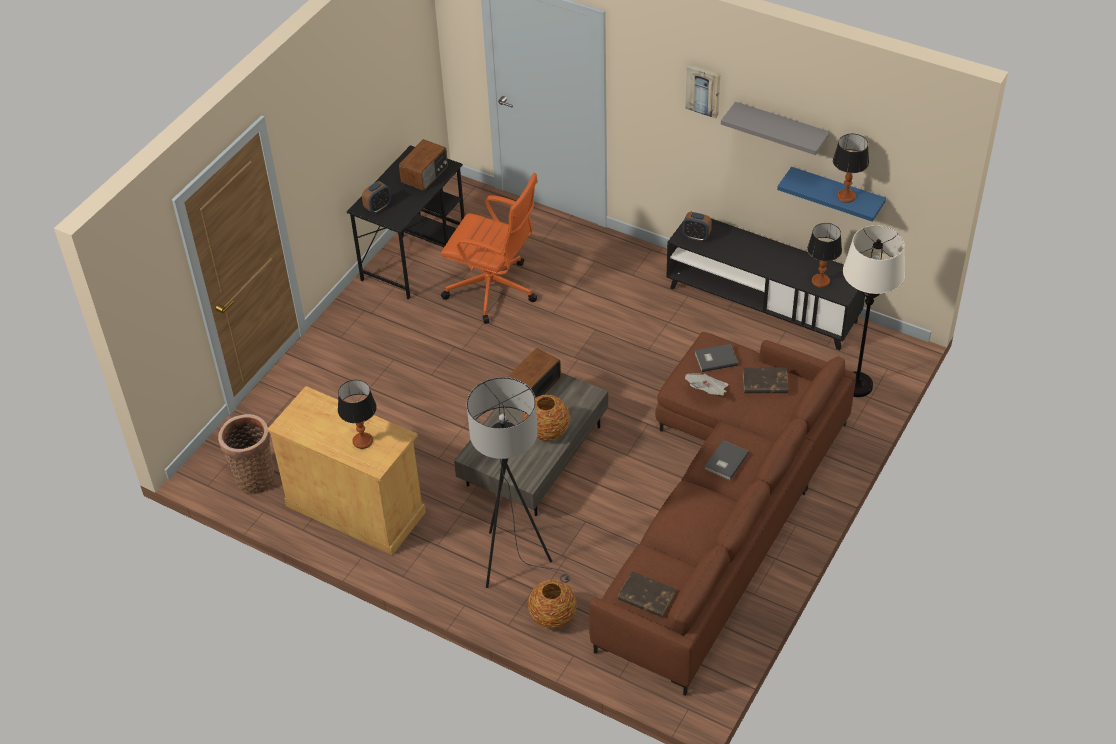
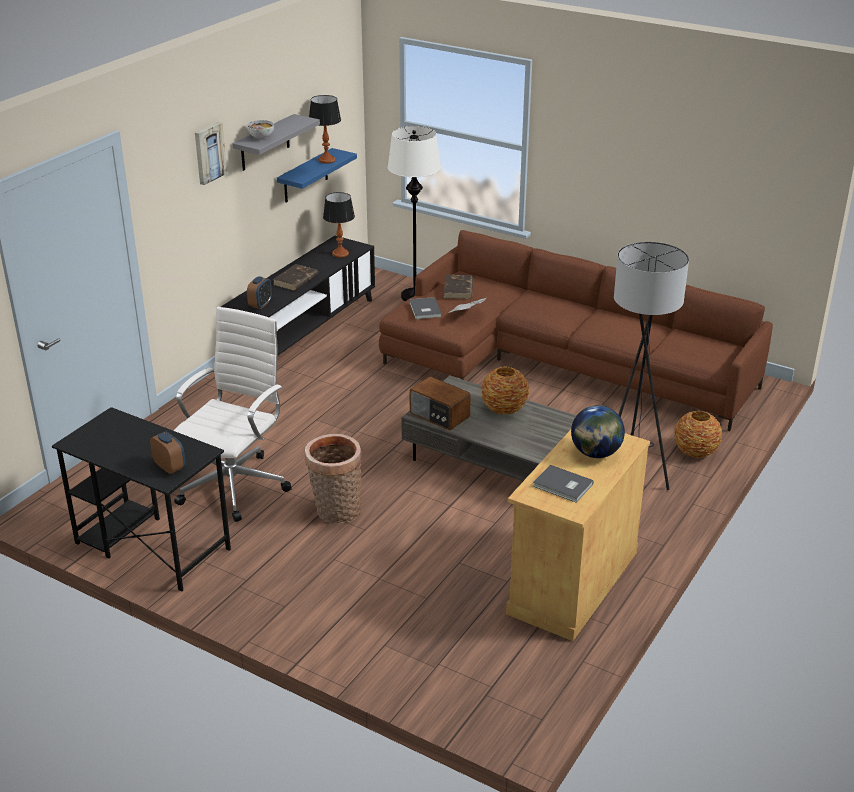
camera: 90 degrees left, 15 degrees down
basket [218,414,275,495] -> basket moved to [305,434,362,524]
table lamp [338,380,377,449] -> globe [571,405,625,458]
radio [399,139,448,191] -> none
orange office chair [441,173,538,324] -> white office chair [173,307,292,522]
brown book [617,571,676,617] -> brown book moved to [273,264,318,291]
grey book [704,440,749,480] -> grey book moved to [533,465,594,503]
none -> bowl [247,120,274,139]

